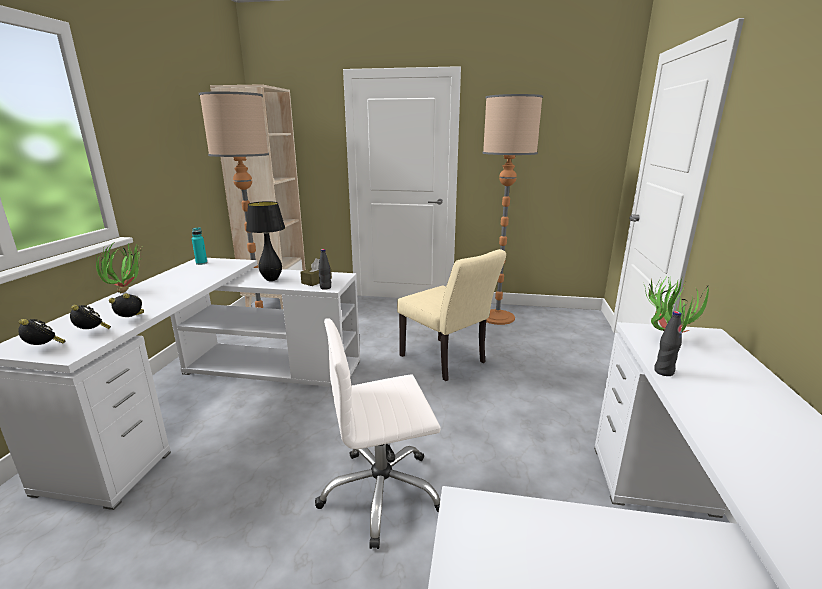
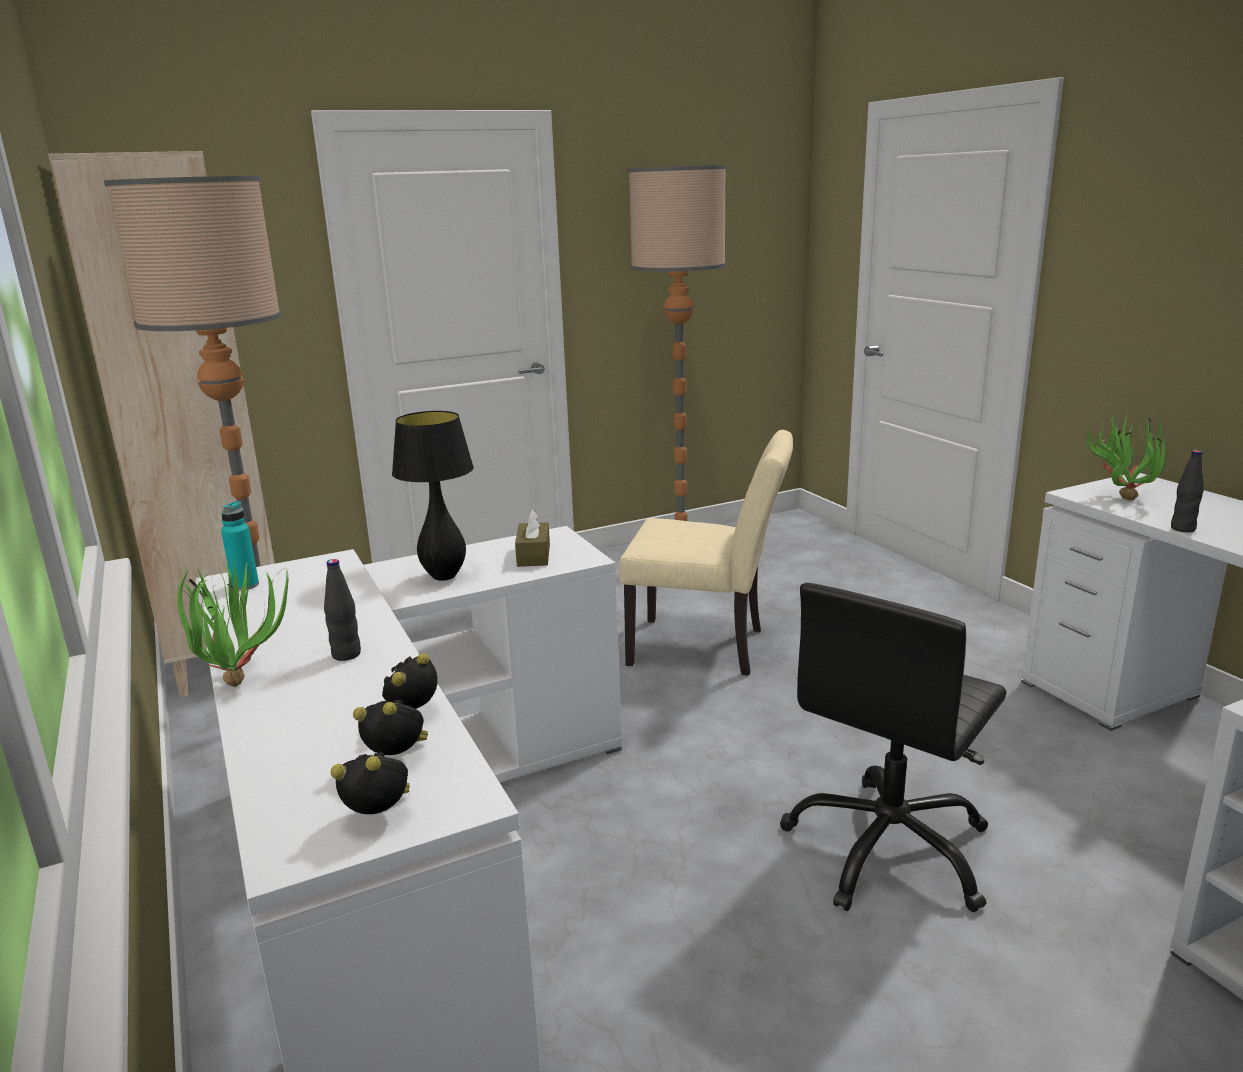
camera: 35 degrees left, 0 degrees up
white office chair [315,318,441,549] -> black office chair [780,583,1007,912]
black bottle [318,249,331,290] -> black bottle moved to [324,559,361,661]

